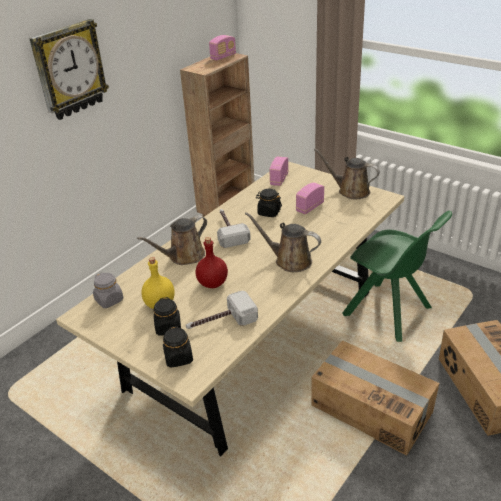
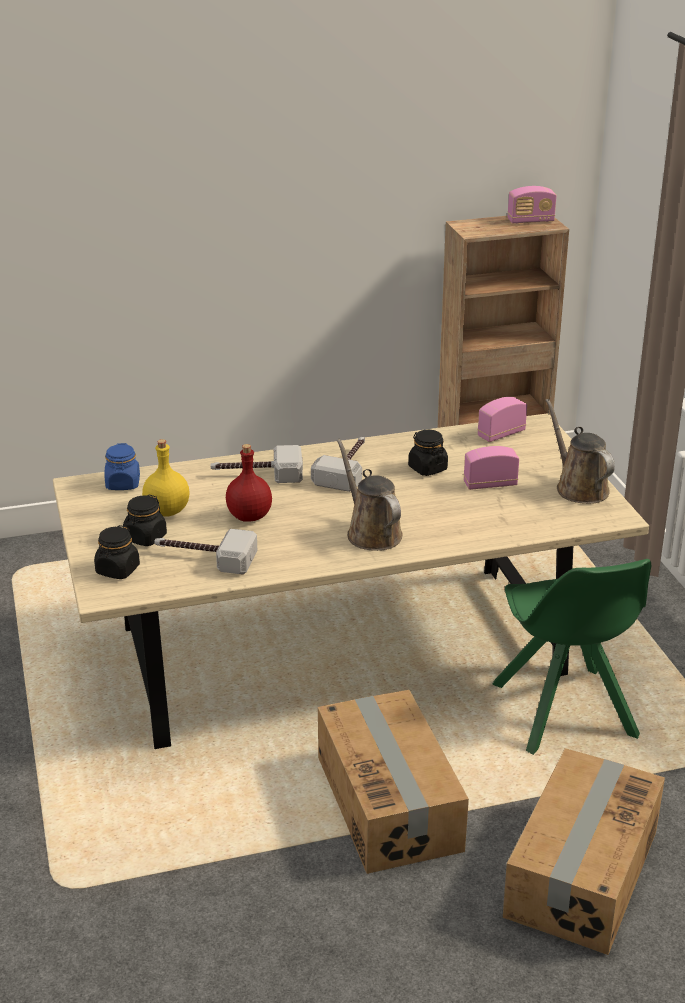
camera: 35 degrees right, 5 degrees down
wall clock [29,19,109,120] -> none
grey jar [93,272,123,308] -> blue jar [104,443,140,490]
brown watering can [137,215,207,265] -> hammer [211,445,303,483]

